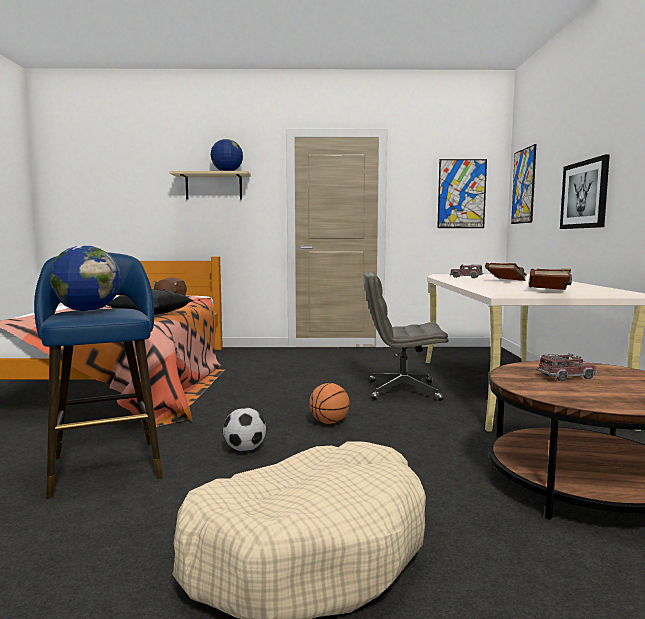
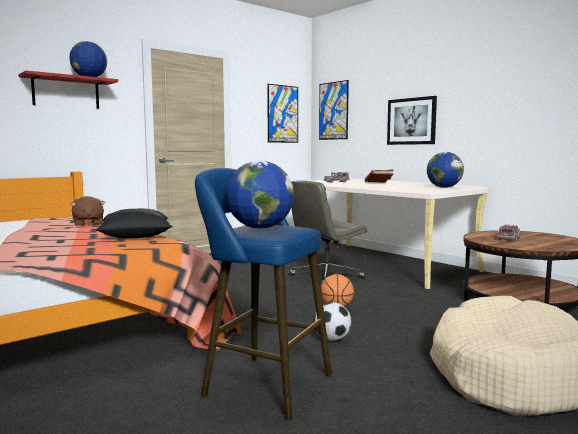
camera: 40 degrees left, 0 degrees up
beige shelf [169,171,251,199] -> red shelf [18,70,118,109]
brown book [529,269,572,290] -> globe [427,152,464,188]

